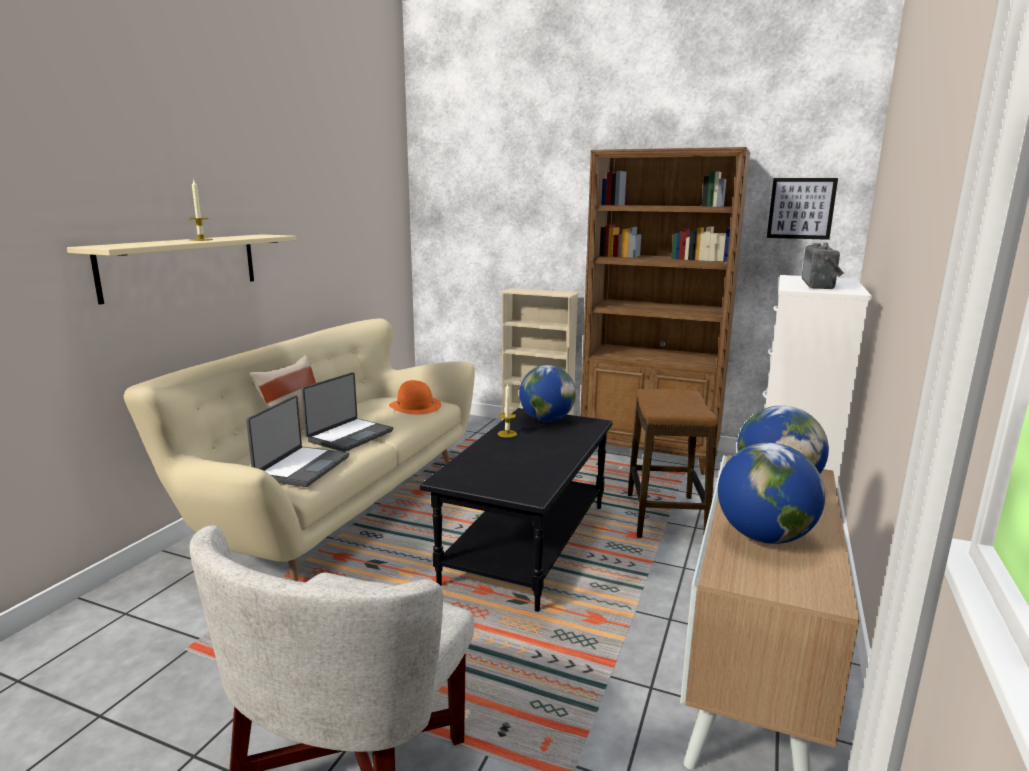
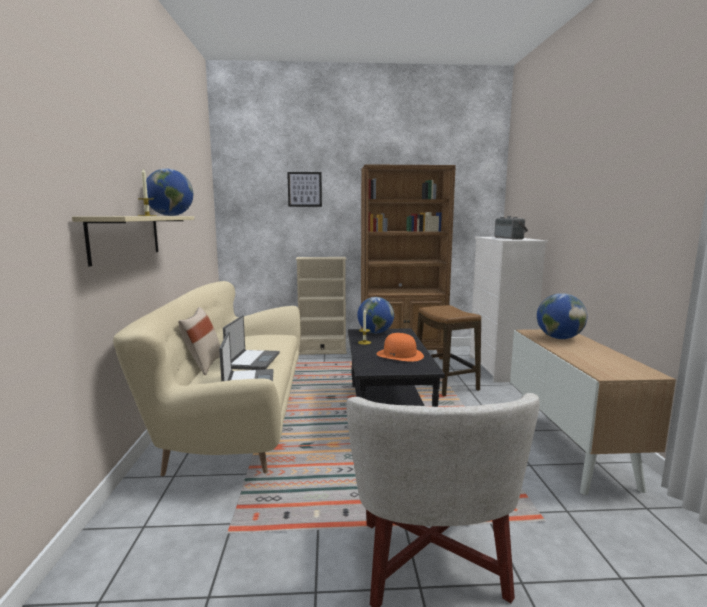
camera: 25 degrees left, 5 degrees down
orange hat [389,380,441,415] -> orange hat moved to [377,333,424,362]
globe [718,443,825,544] -> globe moved to [146,169,193,216]
picture [767,178,838,240] -> picture moved to [287,172,322,207]

